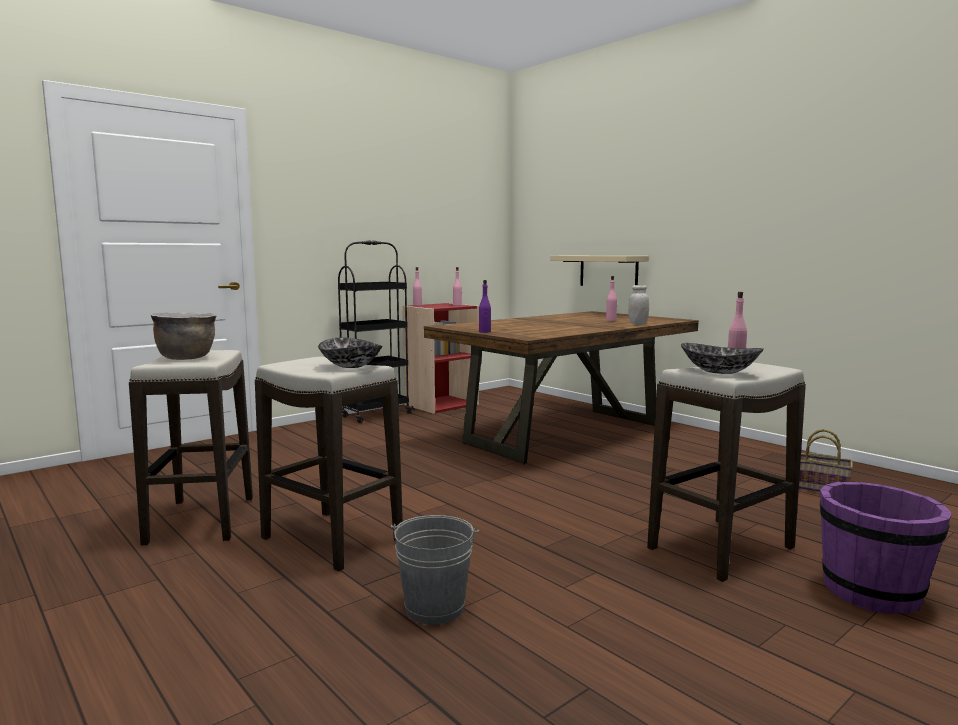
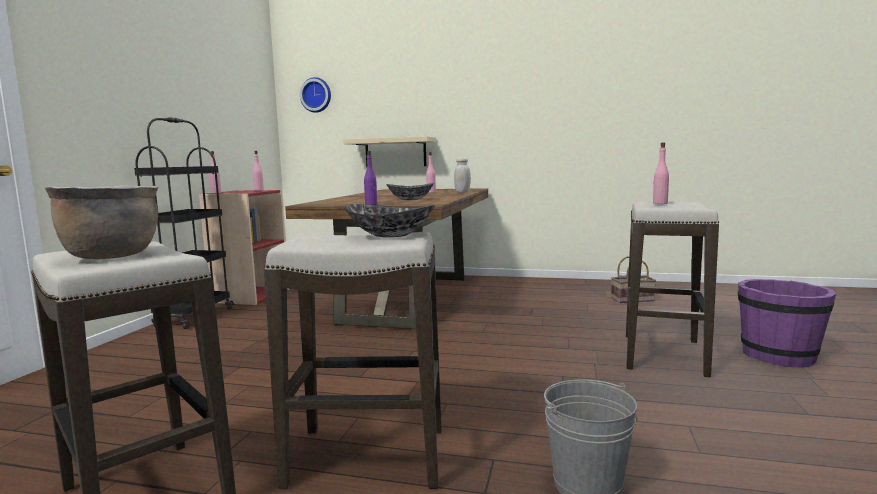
camera: 35 degrees left, 0 degrees up
bowl [681,343,764,374] -> bowl moved to [386,183,434,200]
none -> wall clock [300,77,331,113]

